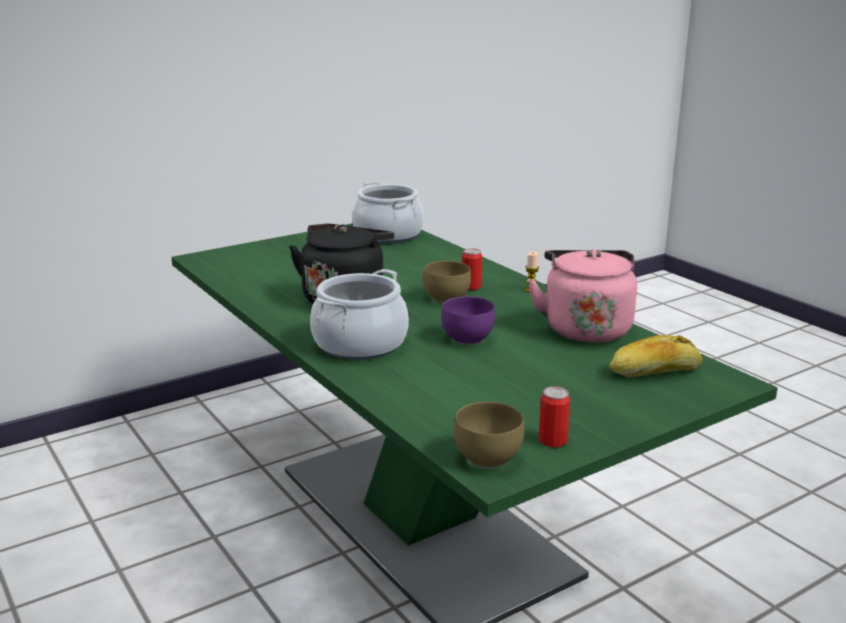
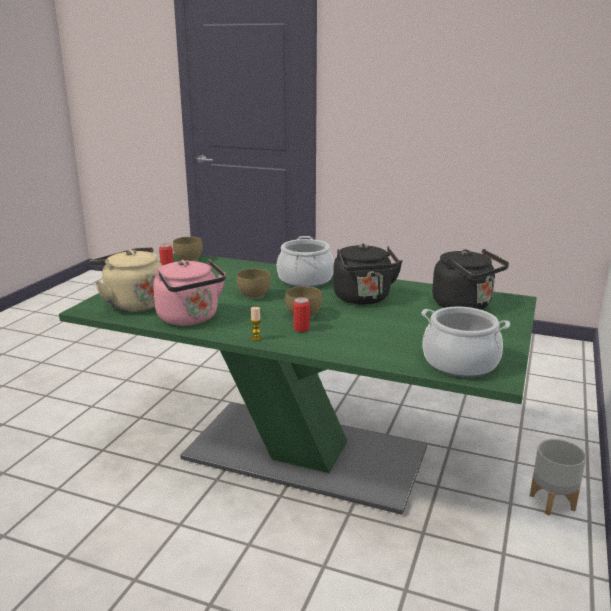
camera: 145 degrees right, 0 degrees up
purple bowl [441,296,495,345] -> brown bowl [237,269,271,299]
bread [609,335,703,377] -> beige kettle [90,247,162,312]
none -> black kettle [432,249,509,310]
none -> grey planter [530,439,586,516]

